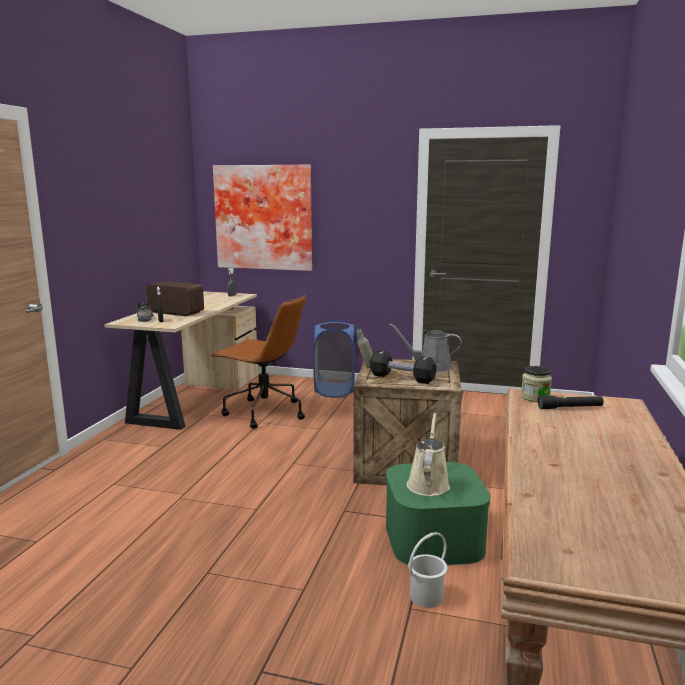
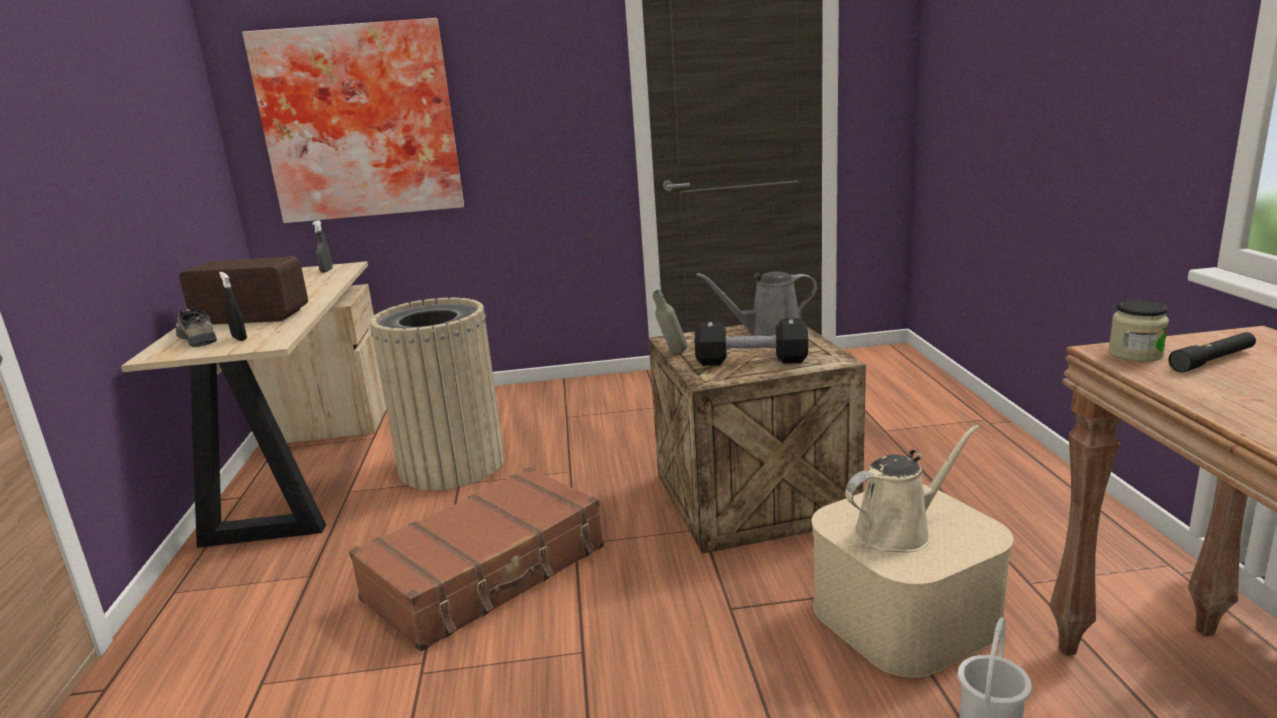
camera: 20 degrees left, 5 degrees up
brown office chair [210,295,306,429] -> beige trash can [370,298,505,490]
blue laundry basket [313,320,356,398] -> none
green storage box [386,462,491,565] -> beige storage box [811,484,1014,678]
beige watering can [407,413,450,496] -> beige watering can turned 75 degrees clockwise [845,425,980,552]
none -> brown suitcase [349,467,604,651]

